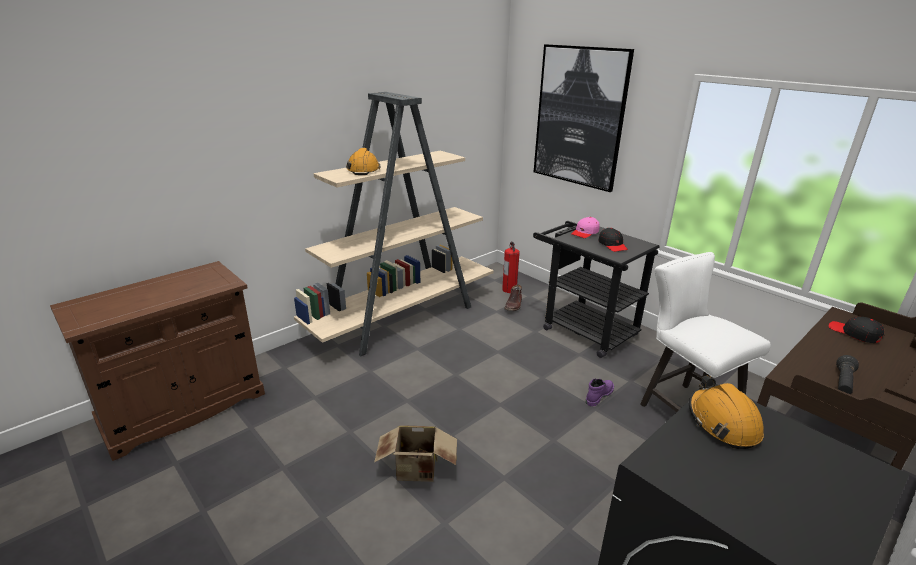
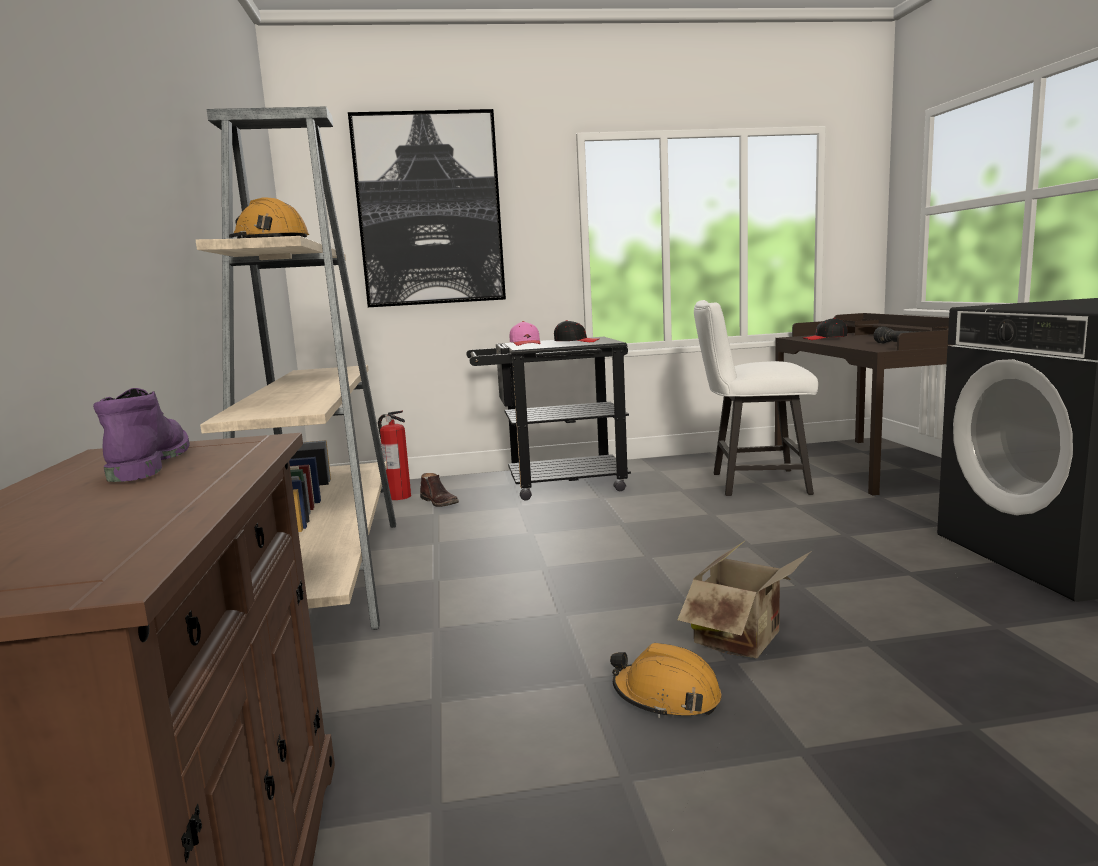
camera: 55 degrees left, 15 degrees down
purple boot [586,379,614,407] -> purple boot moved to [93,388,190,482]
orange hard hat [689,375,764,449] -> orange hard hat moved to [610,643,722,718]

